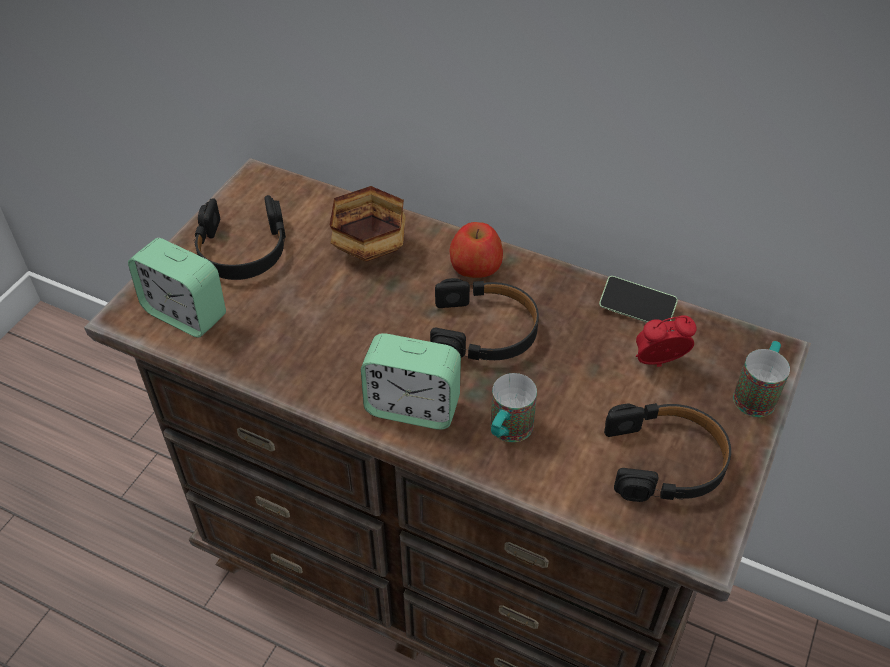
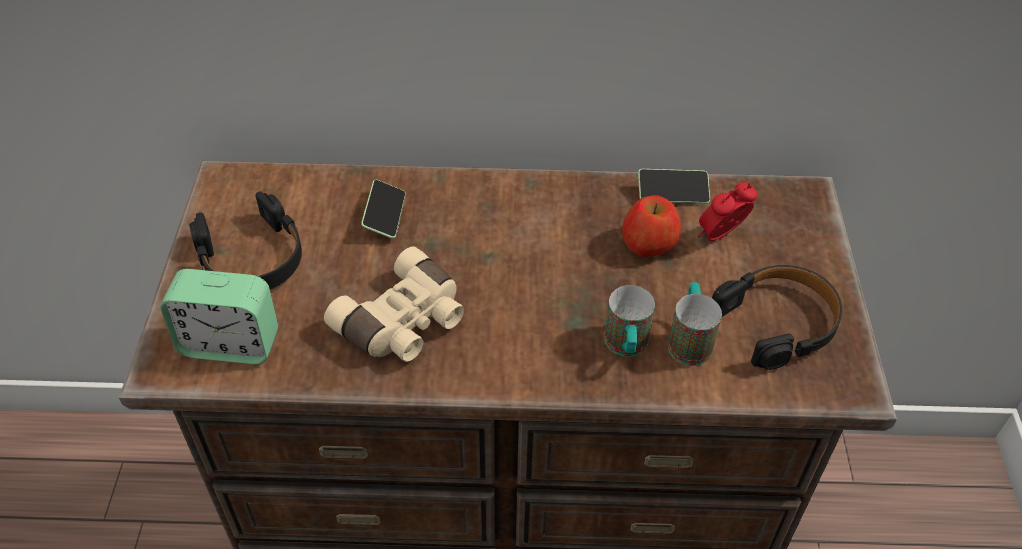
camera: 25 degrees left, 0 degrees up
bowl [330,186,406,262] -> phone [361,180,406,238]
alarm clock [361,333,461,430] -> none
black headphones [430,278,539,360] -> none
apple [449,222,503,278] -> apple moved to [622,195,681,257]
mug [733,341,790,417] -> mug moved to [668,282,722,366]
none -> beige binoculars [324,246,464,362]

